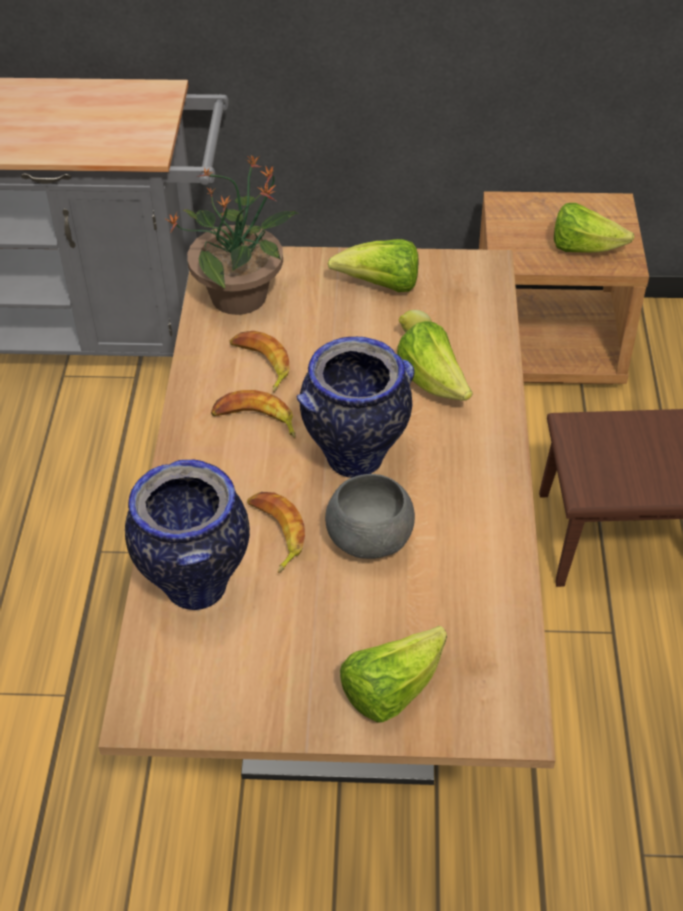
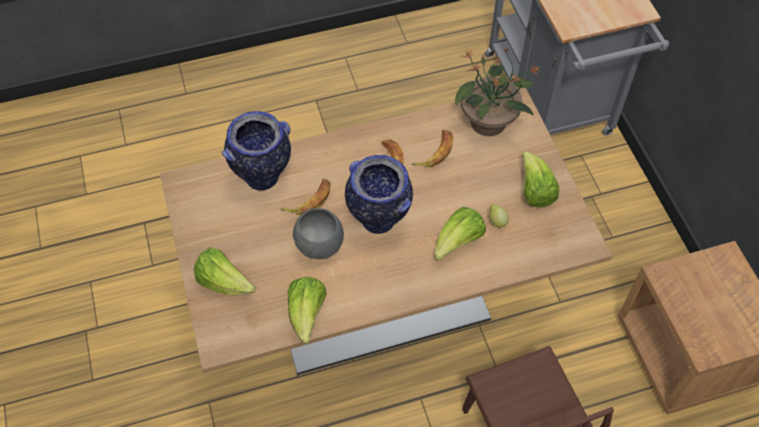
camera: 70 degrees right, 10 degrees up
lettuce [554,203,634,253] -> lettuce moved to [288,277,327,343]

